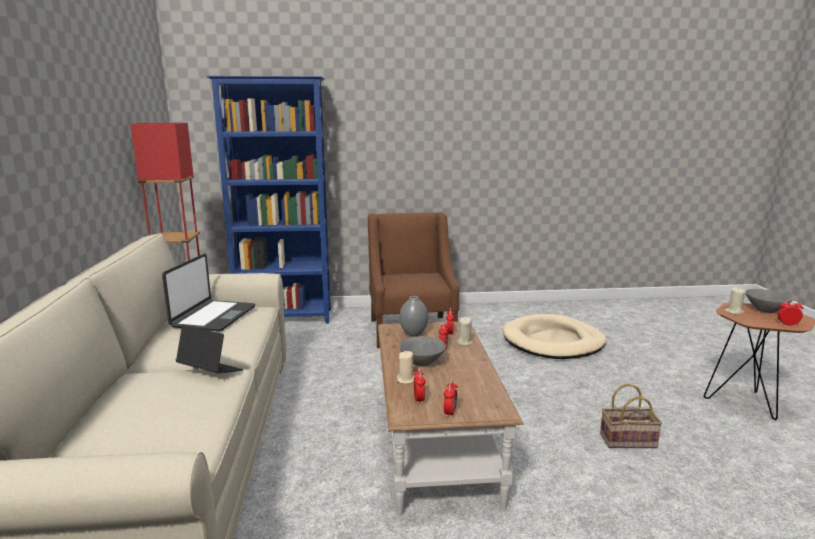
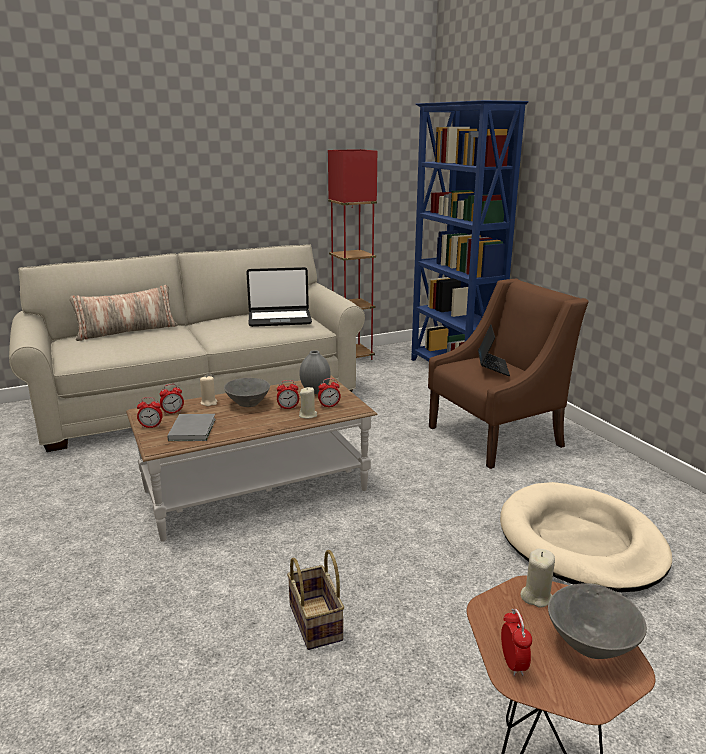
camera: 70 degrees right, 5 degrees up
laptop [176,325,243,373] -> laptop moved to [478,325,510,376]
none -> pillow [69,285,178,341]
none -> grey book [167,414,216,441]

